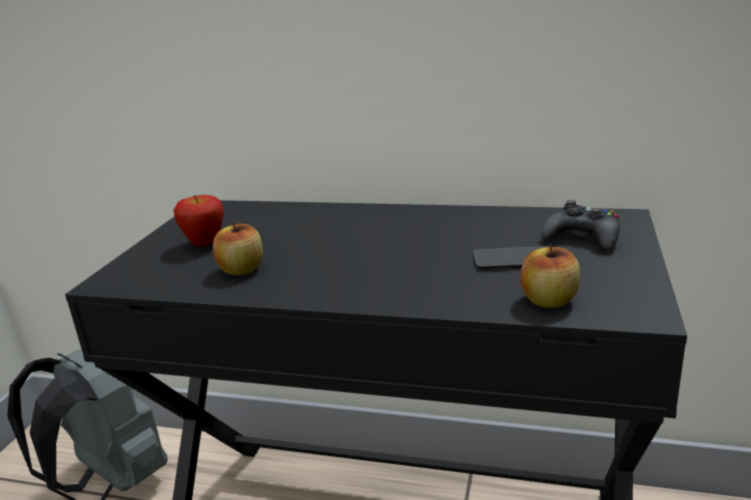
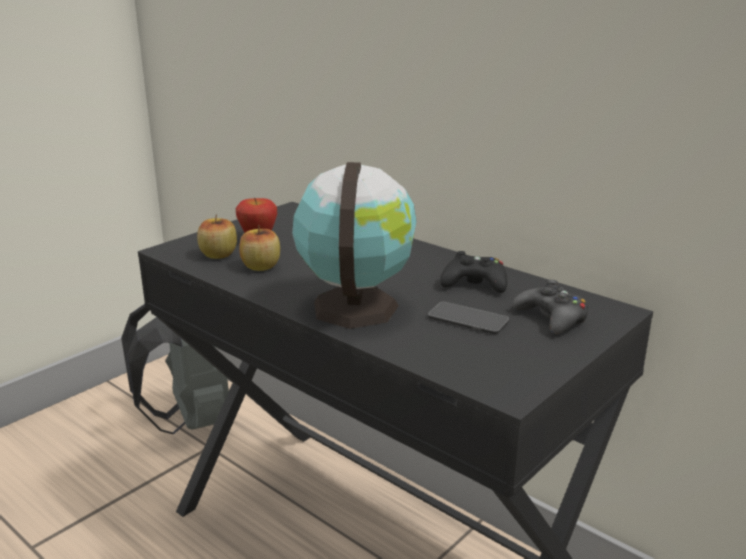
camera: 25 degrees right, 0 degrees up
apple [521,243,580,308] -> apple moved to [197,214,237,259]
none -> globe [292,162,417,329]
none -> black game controller [440,251,507,293]

